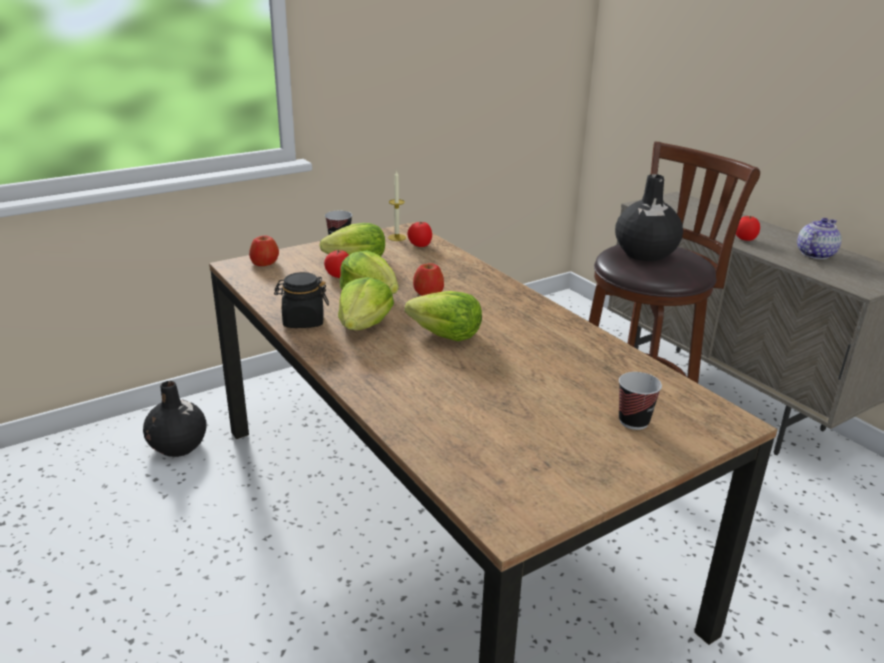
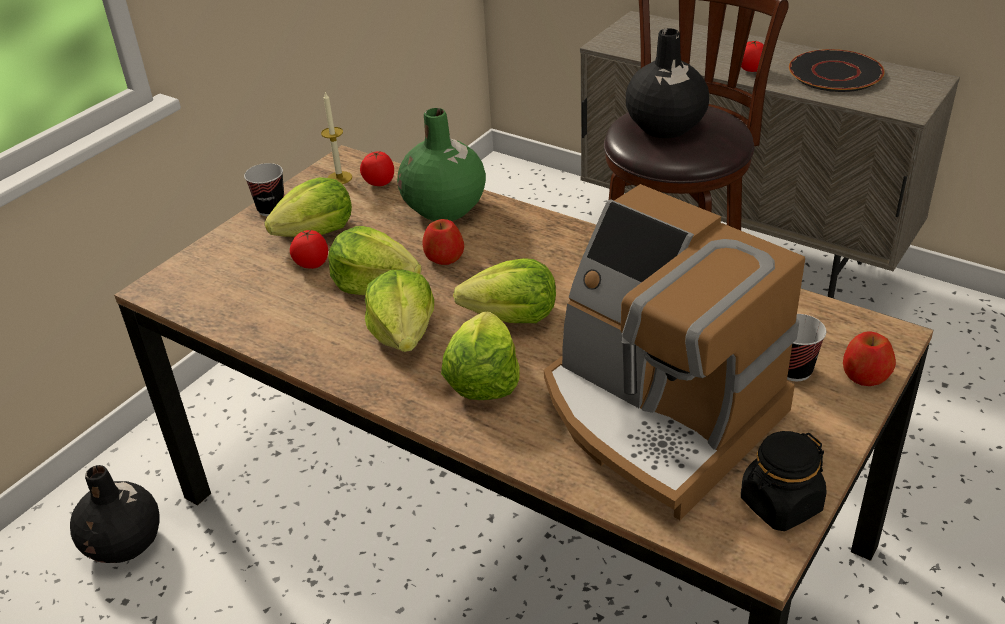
camera: 20 degrees left, 10 degrees up
apple [249,235,279,266] -> apple moved to [843,331,896,386]
black jar [274,272,329,328] -> black jar moved to [741,431,826,531]
teapot [797,218,842,259] -> black plate [789,49,885,92]
none -> green vase [397,108,486,221]
none -> lettuce [441,312,520,400]
none -> coffee machine [544,184,805,520]

